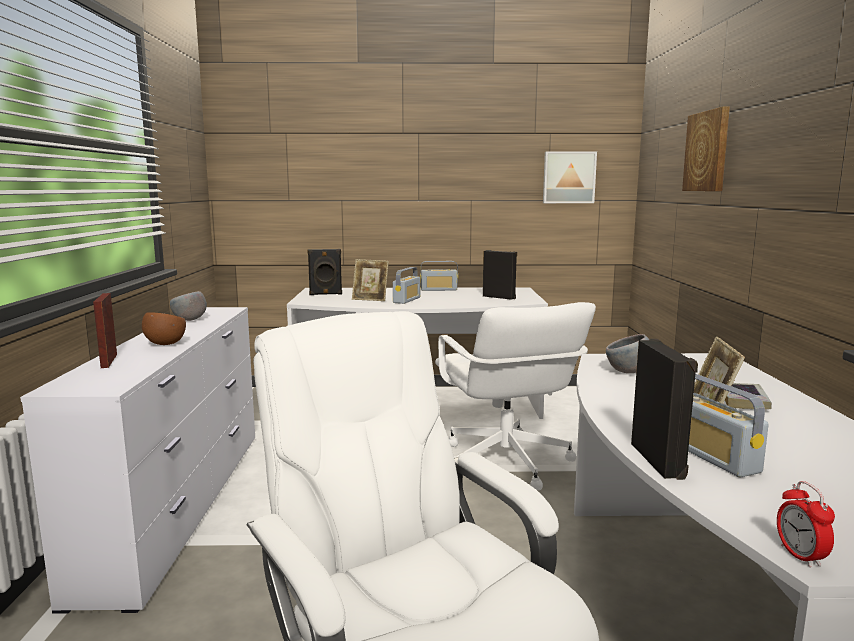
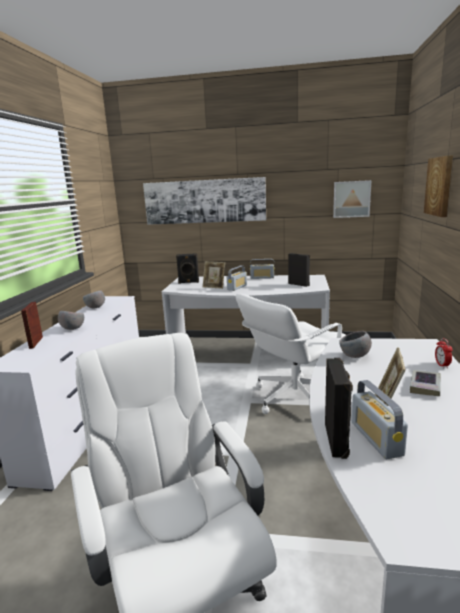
camera: 10 degrees right, 5 degrees up
brown bowl [142,312,186,345] -> grey bowl [58,311,84,330]
white office chair [435,302,596,490] -> white office chair turned 60 degrees clockwise [236,294,345,414]
alarm clock [777,481,835,568] -> alarm clock moved to [435,338,453,368]
none -> picture [143,177,266,225]

